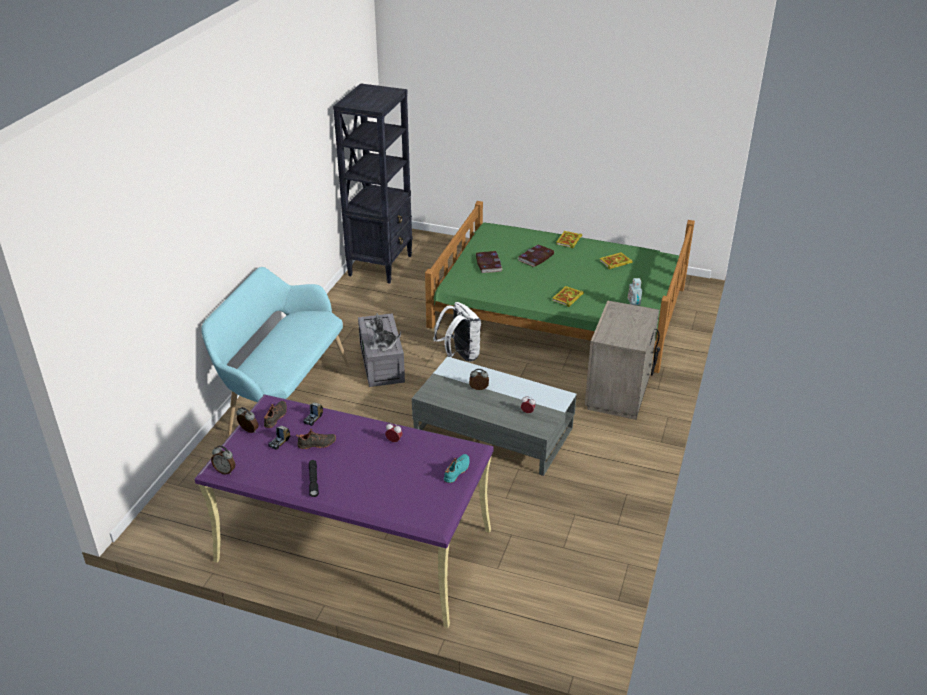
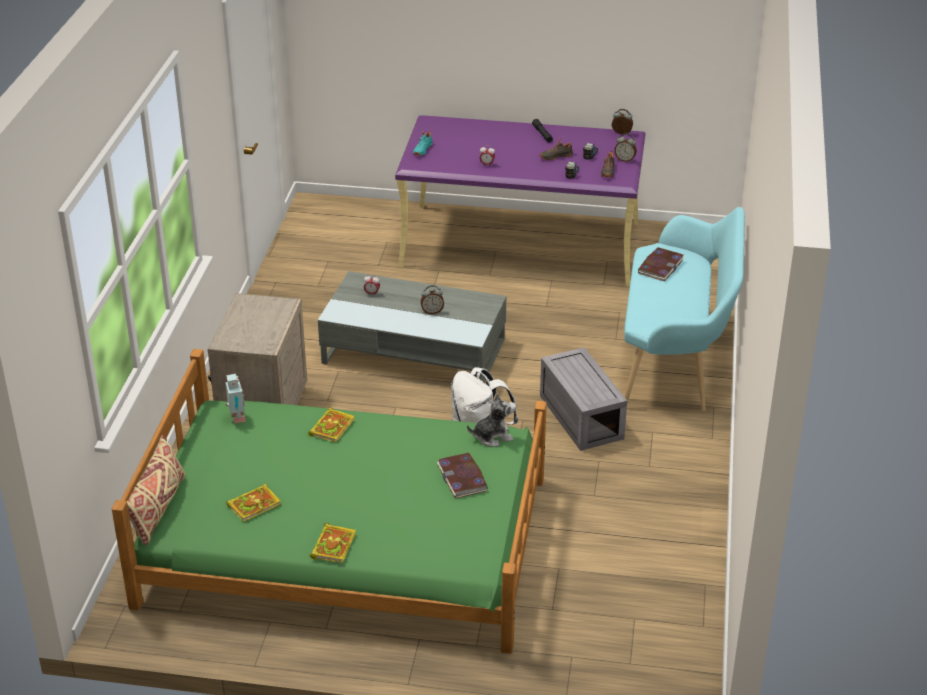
camera: 170 degrees right, 0 degrees up
black bookcase [333,83,413,284] -> none
plush toy [365,313,401,351] -> plush toy moved to [467,393,516,446]
book [518,245,554,267] -> book moved to [638,247,684,281]
none -> beige pillow [127,435,185,545]

